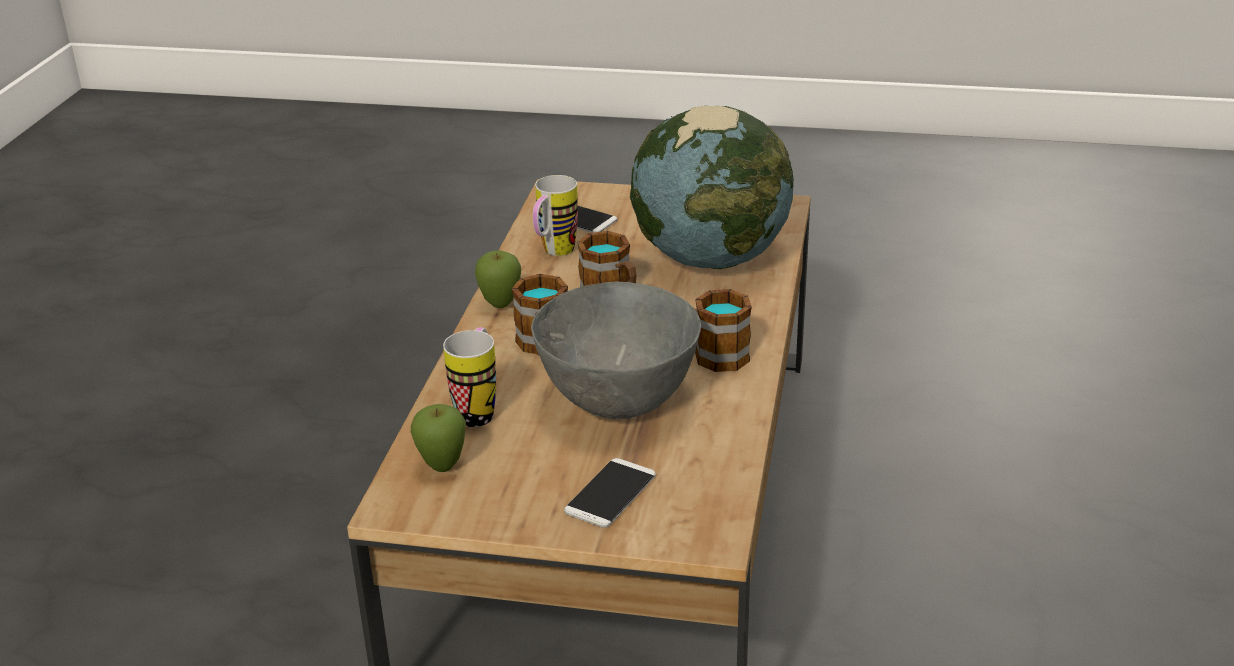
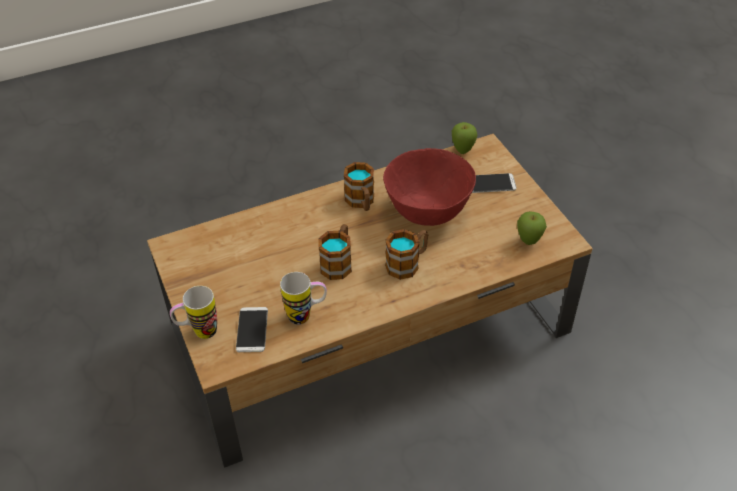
camera: 125 degrees left, 15 degrees up
mug [443,327,496,427] -> mug moved to [170,286,217,339]
apple [475,250,521,308] -> apple moved to [452,122,477,154]
grey bowl [531,282,701,419] -> red bowl [383,148,476,226]
globe [630,106,794,270] -> none

